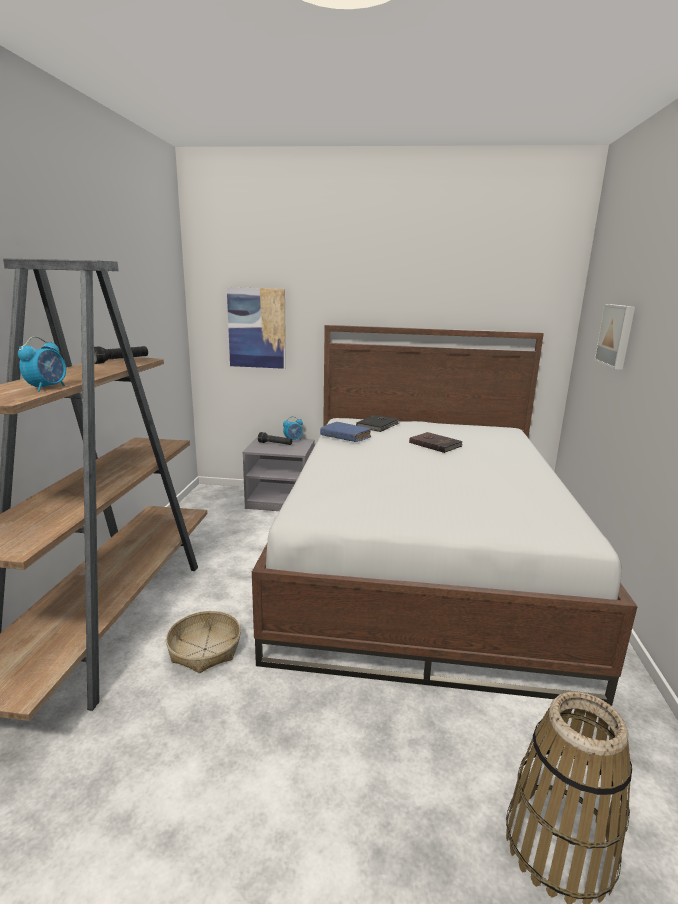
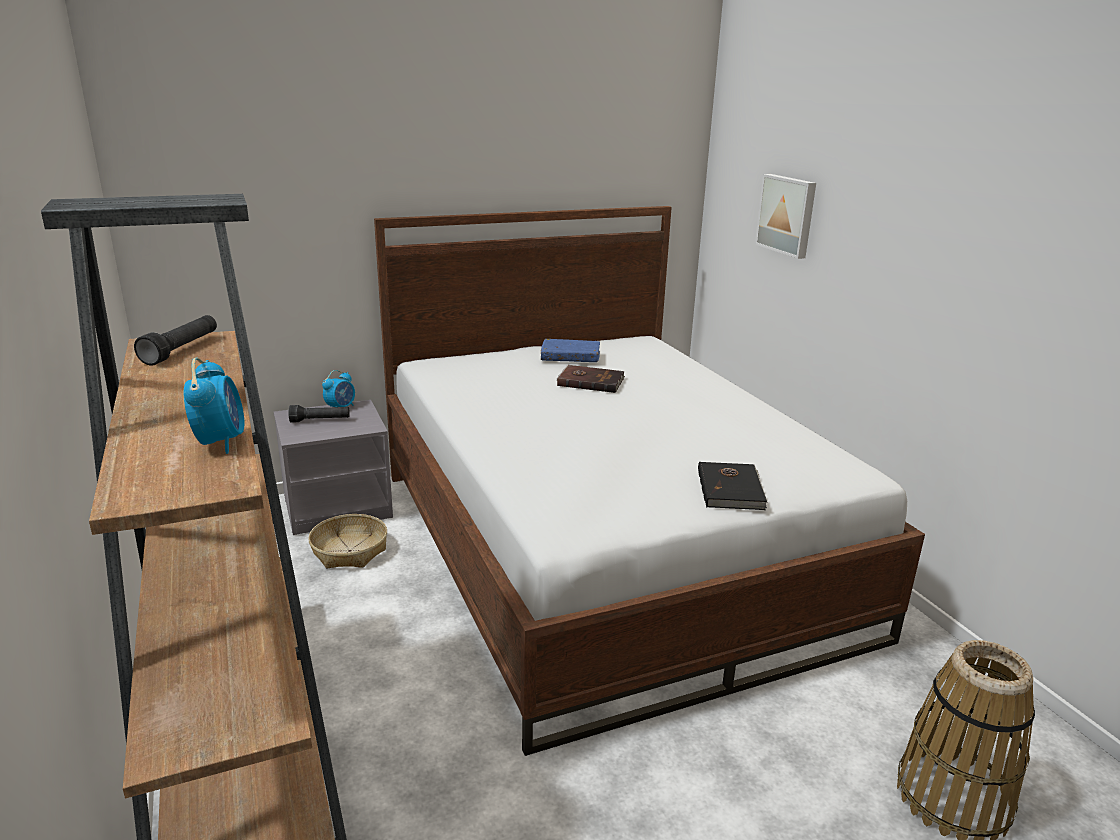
camera: 30 degrees left, 5 degrees up
basket [166,611,241,673] -> basket moved to [308,514,387,569]
picture [227,287,286,369] -> none
blue book [320,422,371,442] -> blue book moved to [541,339,600,362]
black book [356,415,401,432] -> black book moved to [698,462,768,510]

